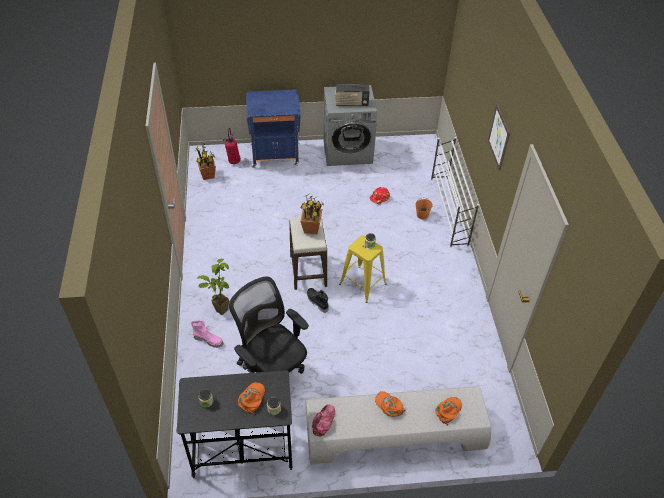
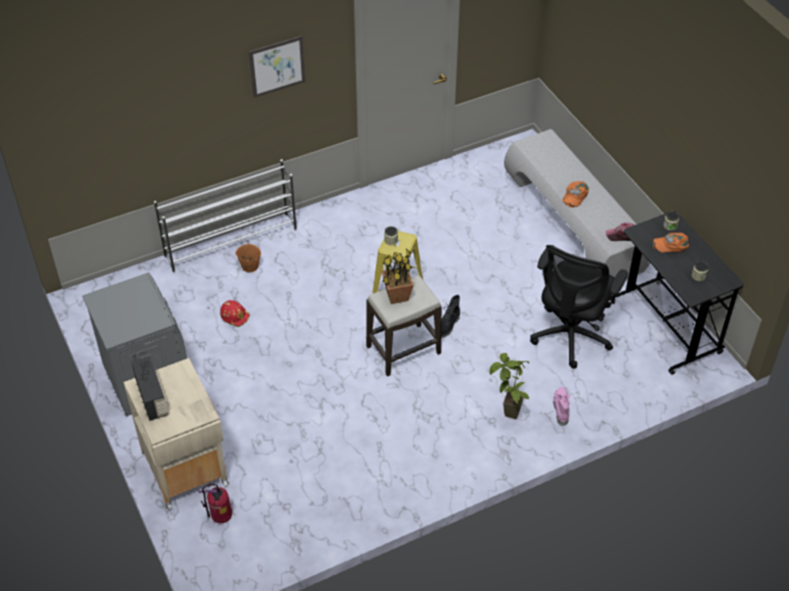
camera: 110 degrees left, 0 degrees up
potted plant [196,142,216,180] -> none
blue cart [246,90,301,168] -> beige cart [123,358,229,510]
radio [335,84,369,106] -> radio moved to [131,356,169,421]
orange cap [435,397,462,425] -> none

